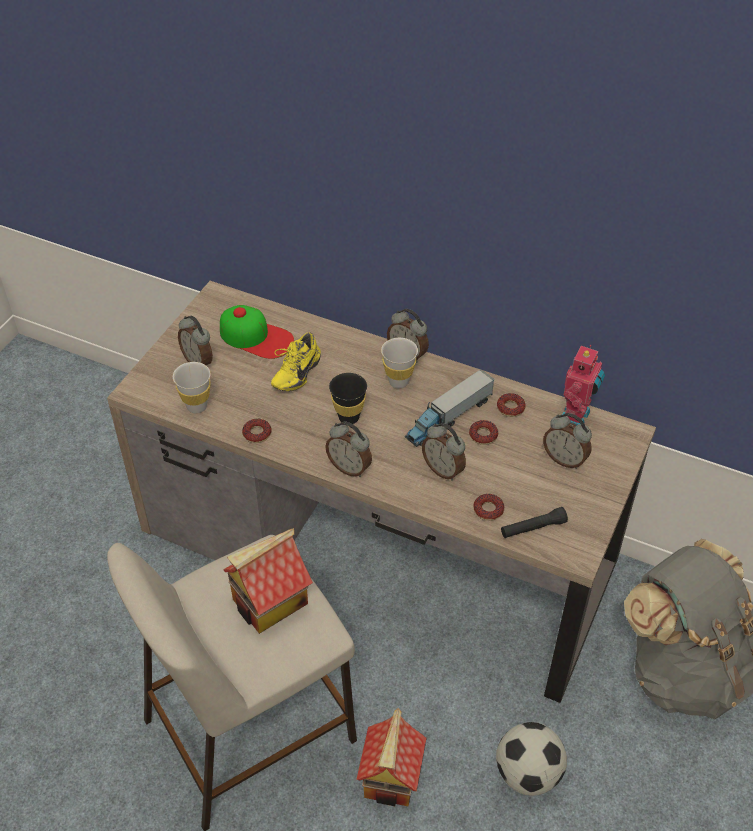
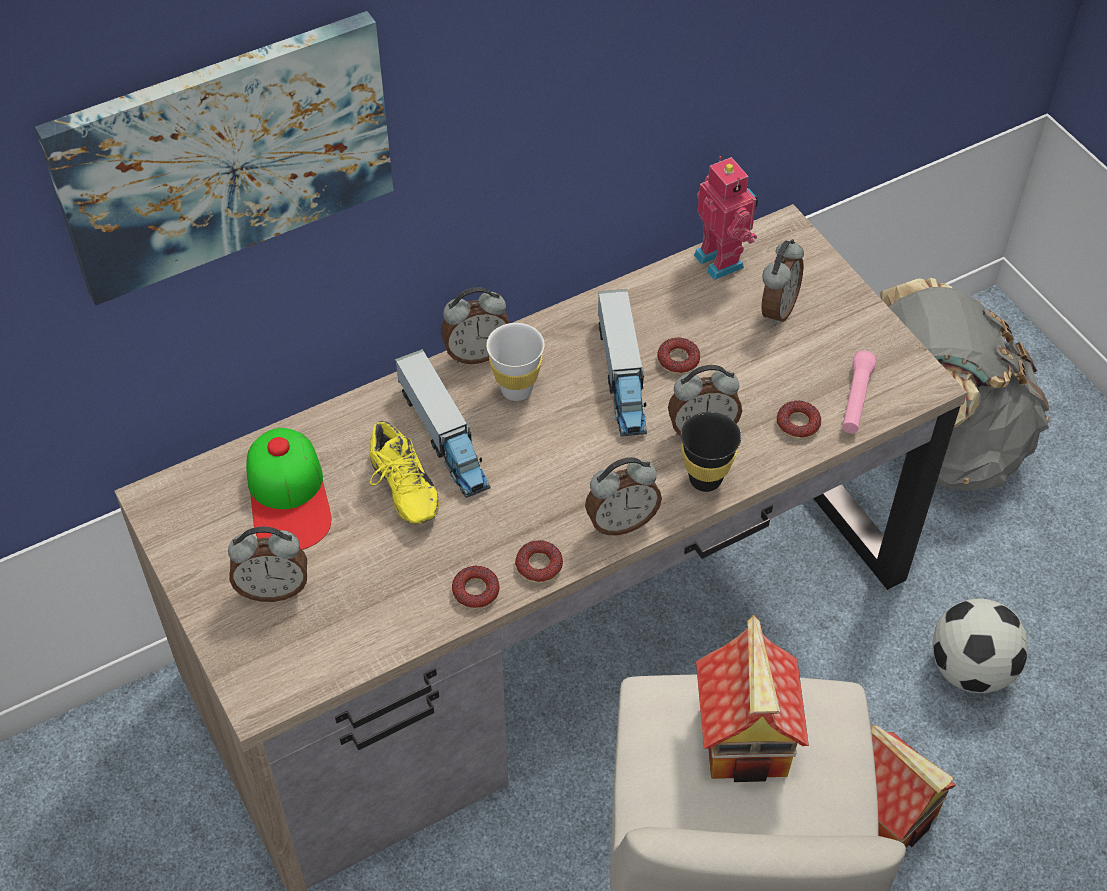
camera: 55 degrees left, 5 degrees up
white cup [173,362,211,414] -> none
cap [220,305,294,359] -> cap turned 105 degrees clockwise [246,428,331,550]
black cup [329,373,367,424] -> black cup moved to [681,412,741,492]
donut [497,393,526,417] -> donut moved to [515,540,563,583]
black flashlight [501,507,568,538] -> pink flashlight [842,351,876,433]
alarm clock [543,413,592,469] -> alarm clock turned 45 degrees counterclockwise [761,239,804,326]
none -> picture [35,11,394,306]
none -> toy truck [395,349,491,498]

